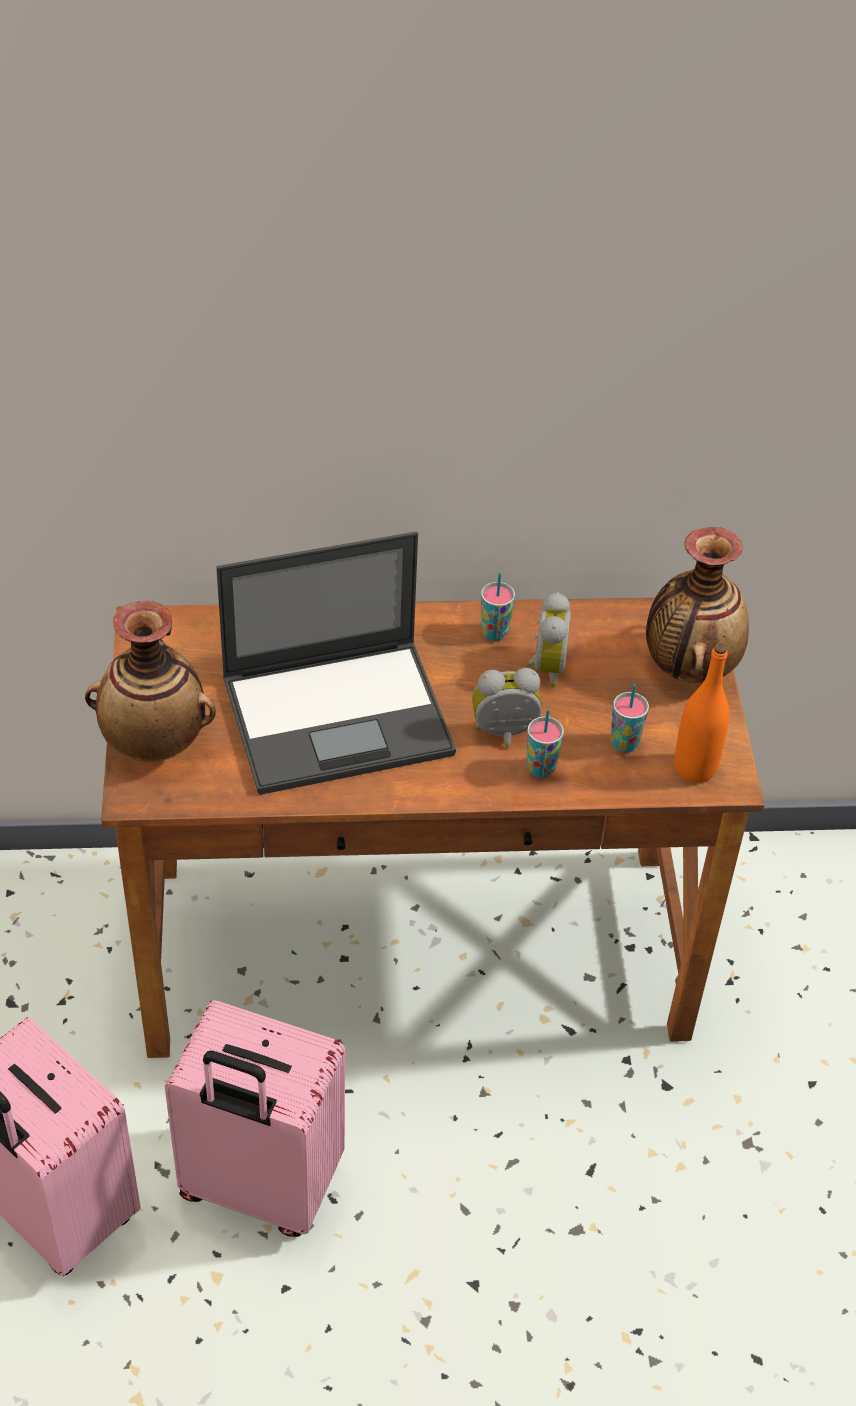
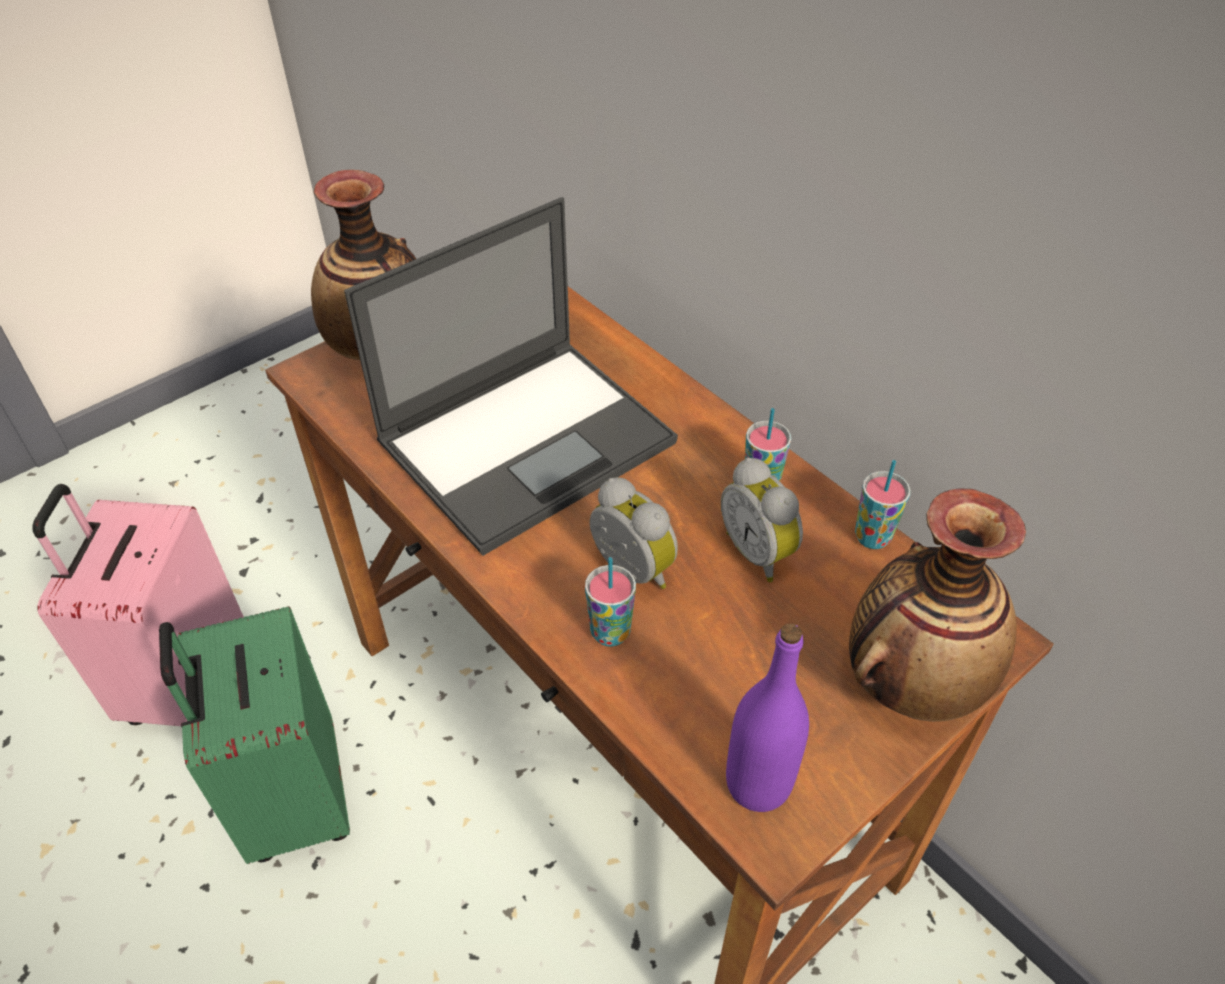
camera: 55 degrees right, 0 degrees up
pink suitcase [165,1000,345,1237] -> green suitcase [159,606,350,864]
laptop [216,532,456,795] -> laptop turned 75 degrees counterclockwise [344,197,678,556]
alarm clock [527,592,571,688] -> alarm clock turned 90 degrees clockwise [721,457,803,582]
cup [611,684,649,753] -> cup moved to [855,460,910,549]
orange bottle [674,643,729,783] -> purple bottle [726,624,809,812]

